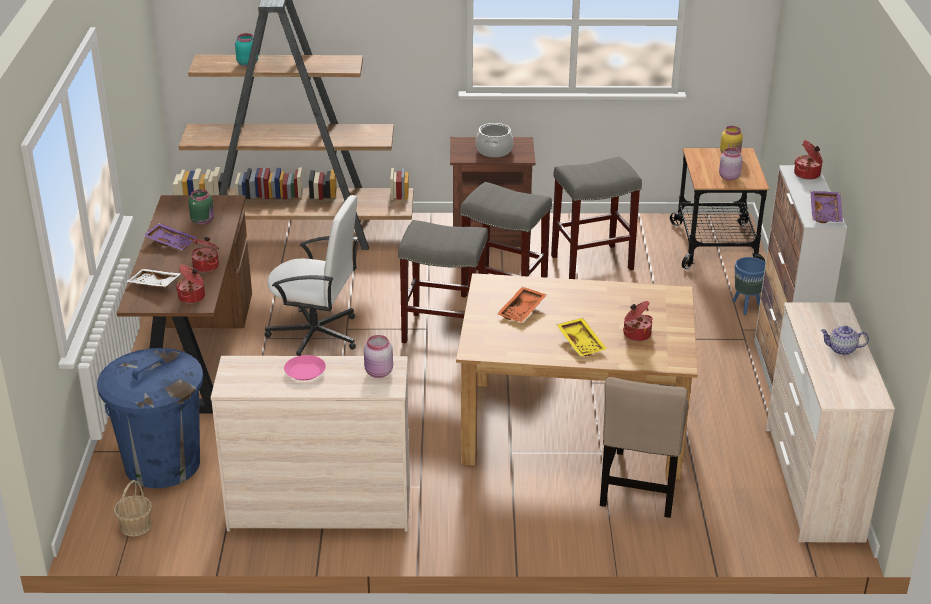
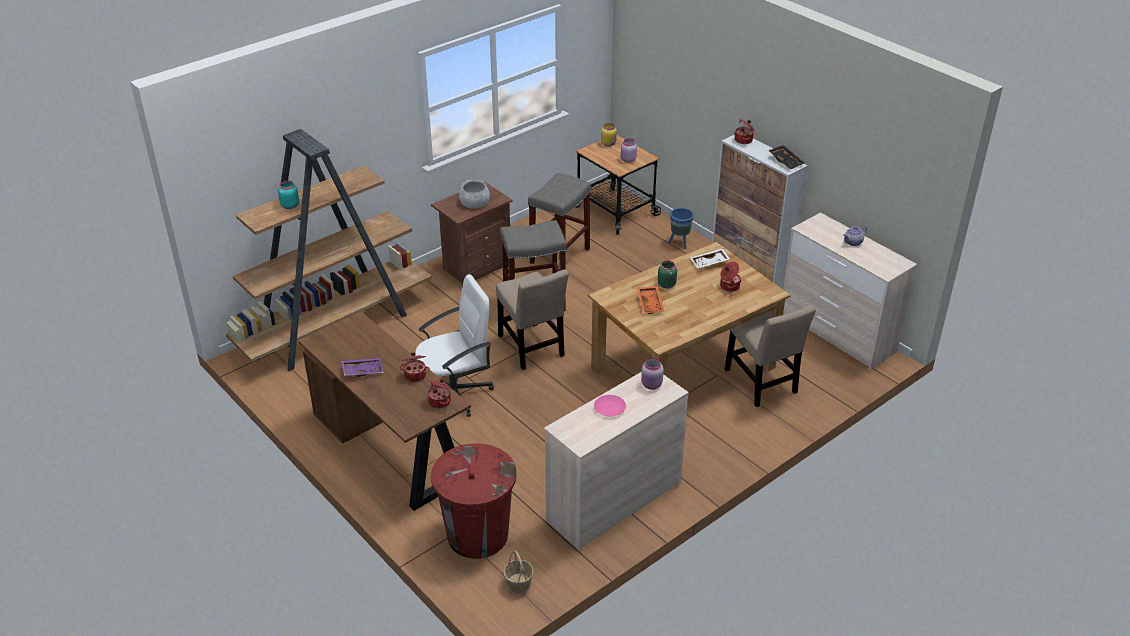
camera: 40 degrees left, 5 degrees up
blue trash can [97,348,203,488] -> red trash can [431,443,517,559]
white tray [126,269,181,287] -> white tray moved to [690,248,730,268]
green jar [189,189,214,225] -> green jar moved to [658,261,677,289]
grey stool [398,220,488,343] -> beige chair [496,270,569,370]
yellow tray [557,318,607,357] -> none
purple tray [810,191,843,223] -> black tray [768,145,804,169]

